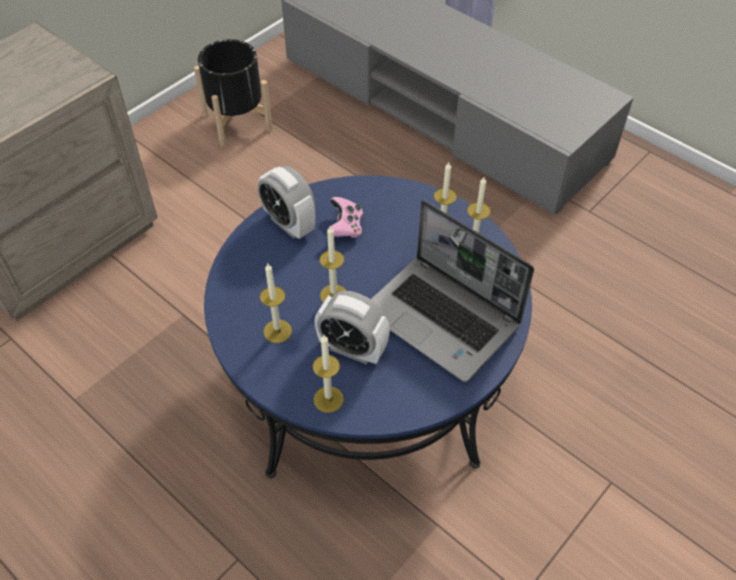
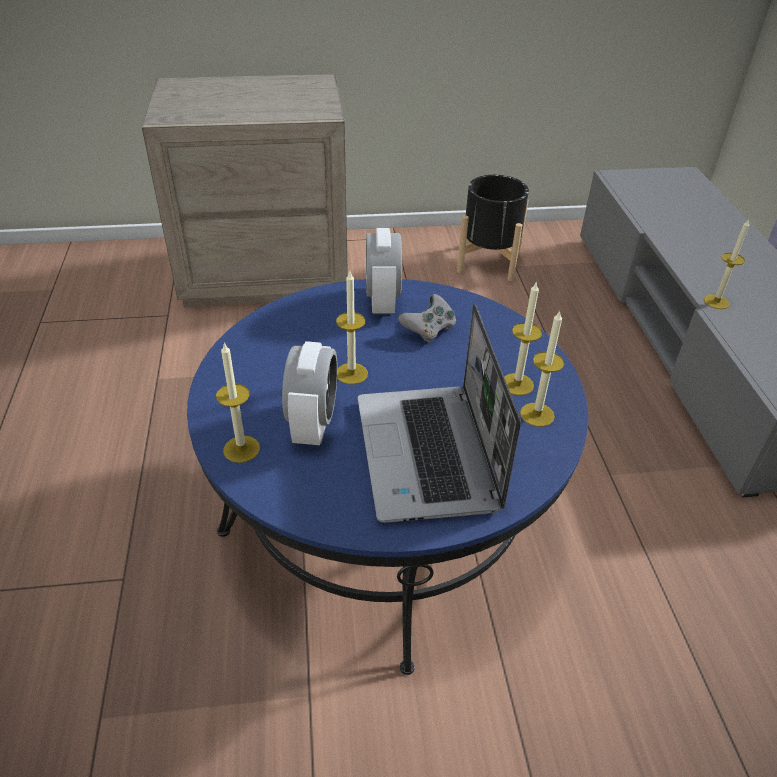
camera: 40 degrees right, 10 degrees down
candle [260,264,292,343] -> candle moved to [704,219,749,309]
alarm clock [315,291,390,365] -> alarm clock turned 150 degrees counterclockwise [282,341,337,445]
pink game controller [328,197,363,238] -> grey game controller [398,294,456,343]

